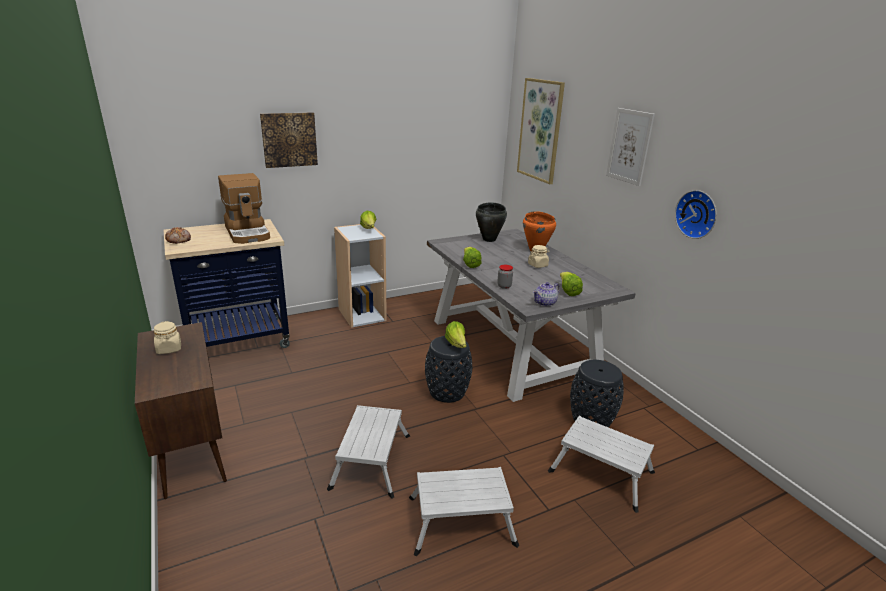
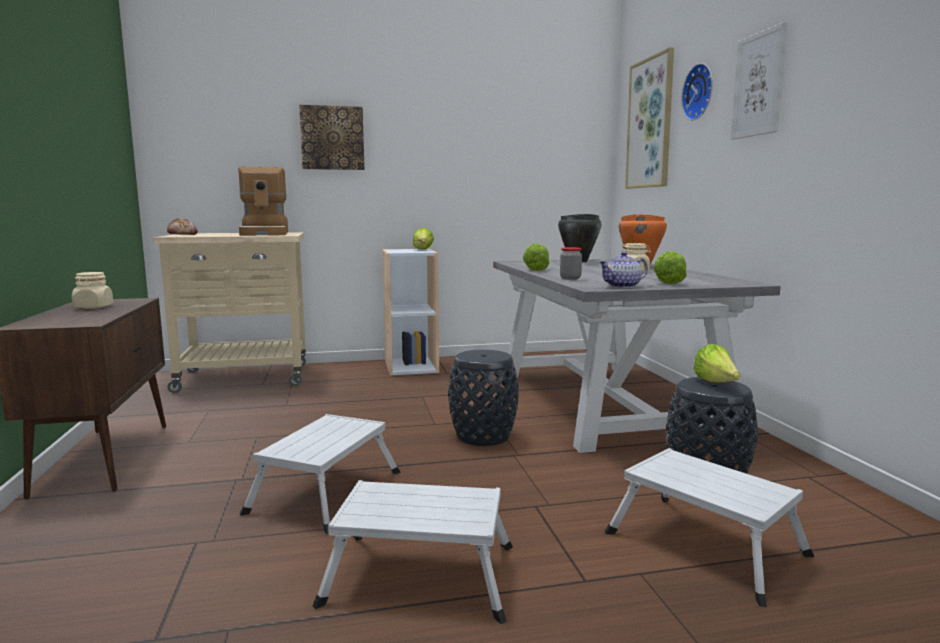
camera: 15 degrees right, 15 degrees down
blue cart [163,219,290,348] -> beige cart [153,232,306,393]
lettuce [445,321,466,348] -> lettuce moved to [693,344,740,382]
wall clock [675,190,717,239] -> wall clock moved to [681,63,713,120]

